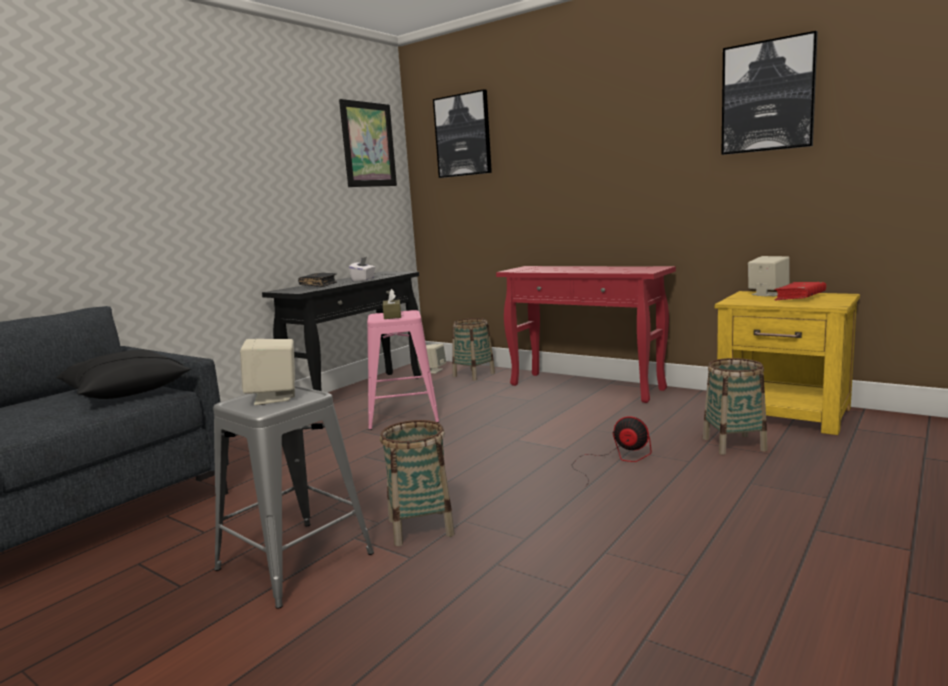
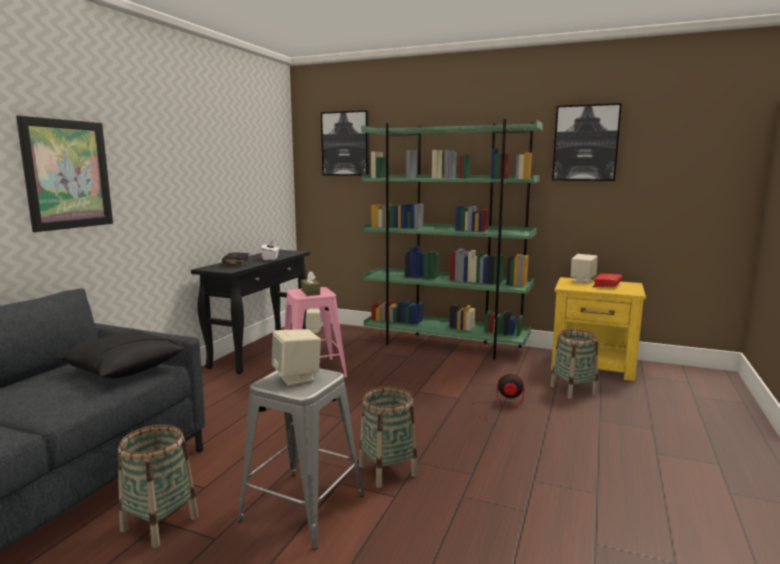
camera: 15 degrees left, 0 degrees up
picture [339,99,397,187] -> picture moved to [16,115,113,232]
basket [452,318,495,381] -> basket moved to [118,424,199,548]
red console table [496,266,676,403] -> green bookcase [362,119,543,360]

